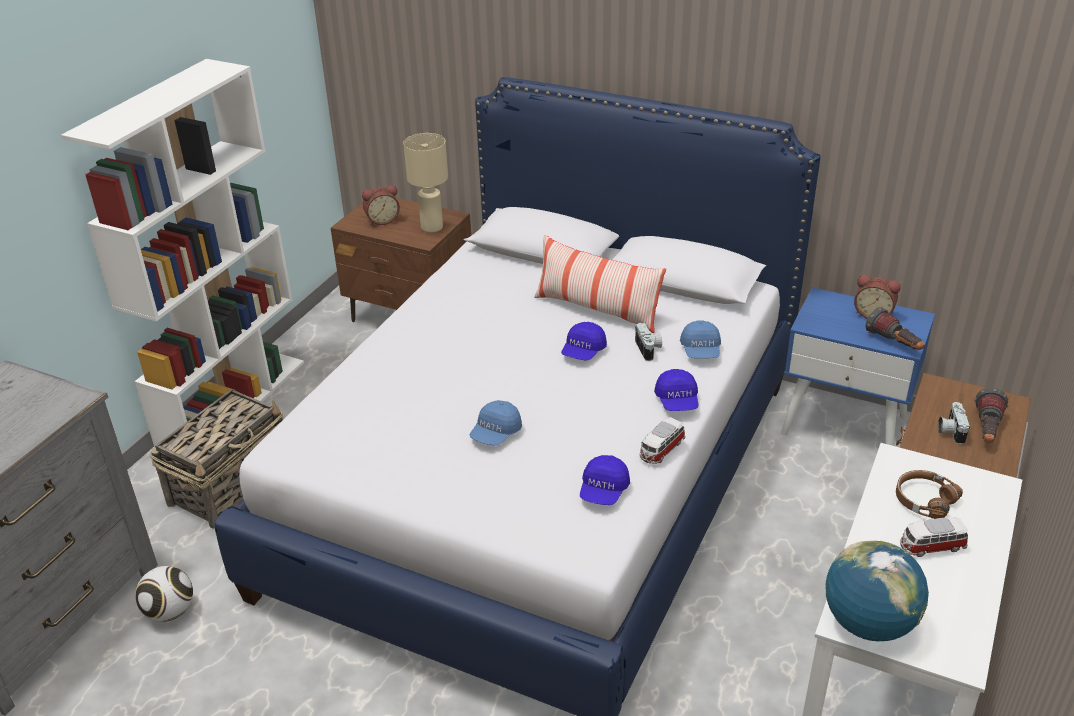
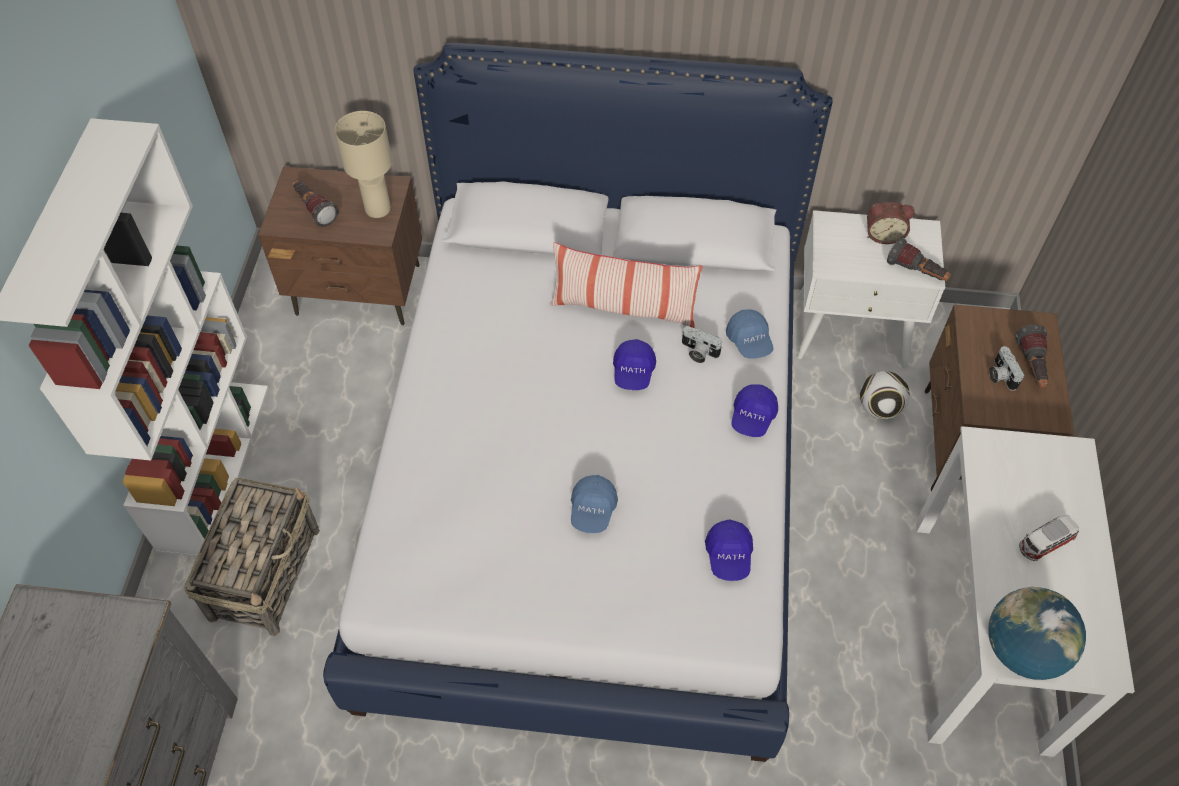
camera: 20 degrees left, 20 degrees up
football [135,566,193,622] -> football moved to [860,371,910,419]
alarm clock [362,185,400,225] -> flashlight [293,180,339,227]
camera [635,323,662,361] -> camera turned 150 degrees clockwise [682,326,723,363]
toy car [639,417,685,464] -> none
blue cap [654,369,698,411] -> blue cap turned 45 degrees clockwise [732,384,778,437]
blue nightstand [781,287,935,446] -> white nightstand [797,210,945,369]
brown headphones [896,470,963,519] -> none

